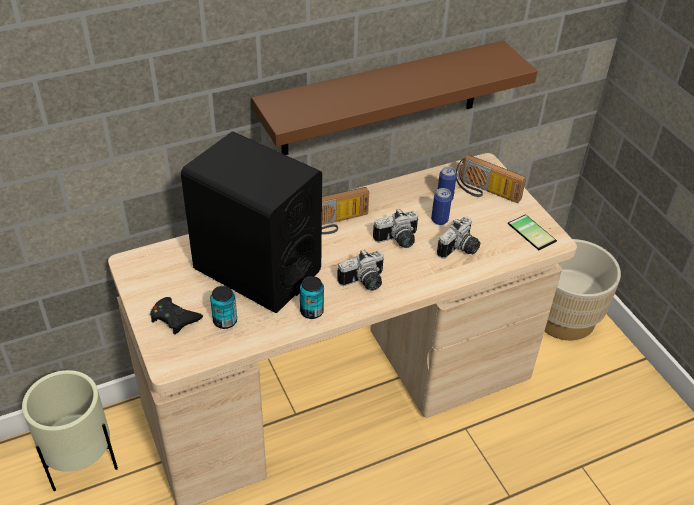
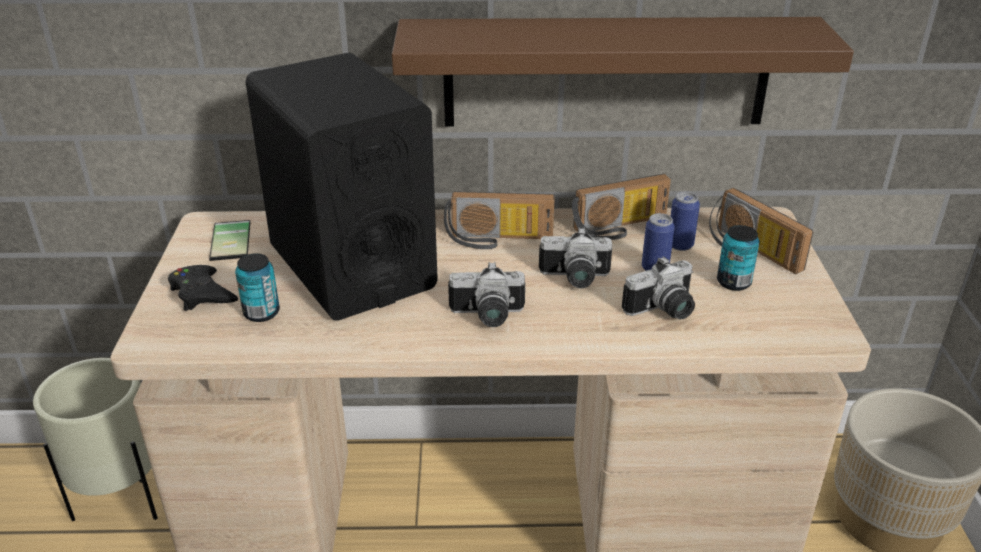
camera: 25 degrees right, 10 degrees down
can [300,276,324,319] -> can moved to [717,225,760,291]
phone [508,214,557,250] -> phone moved to [209,220,250,261]
none -> radio [572,174,671,240]

